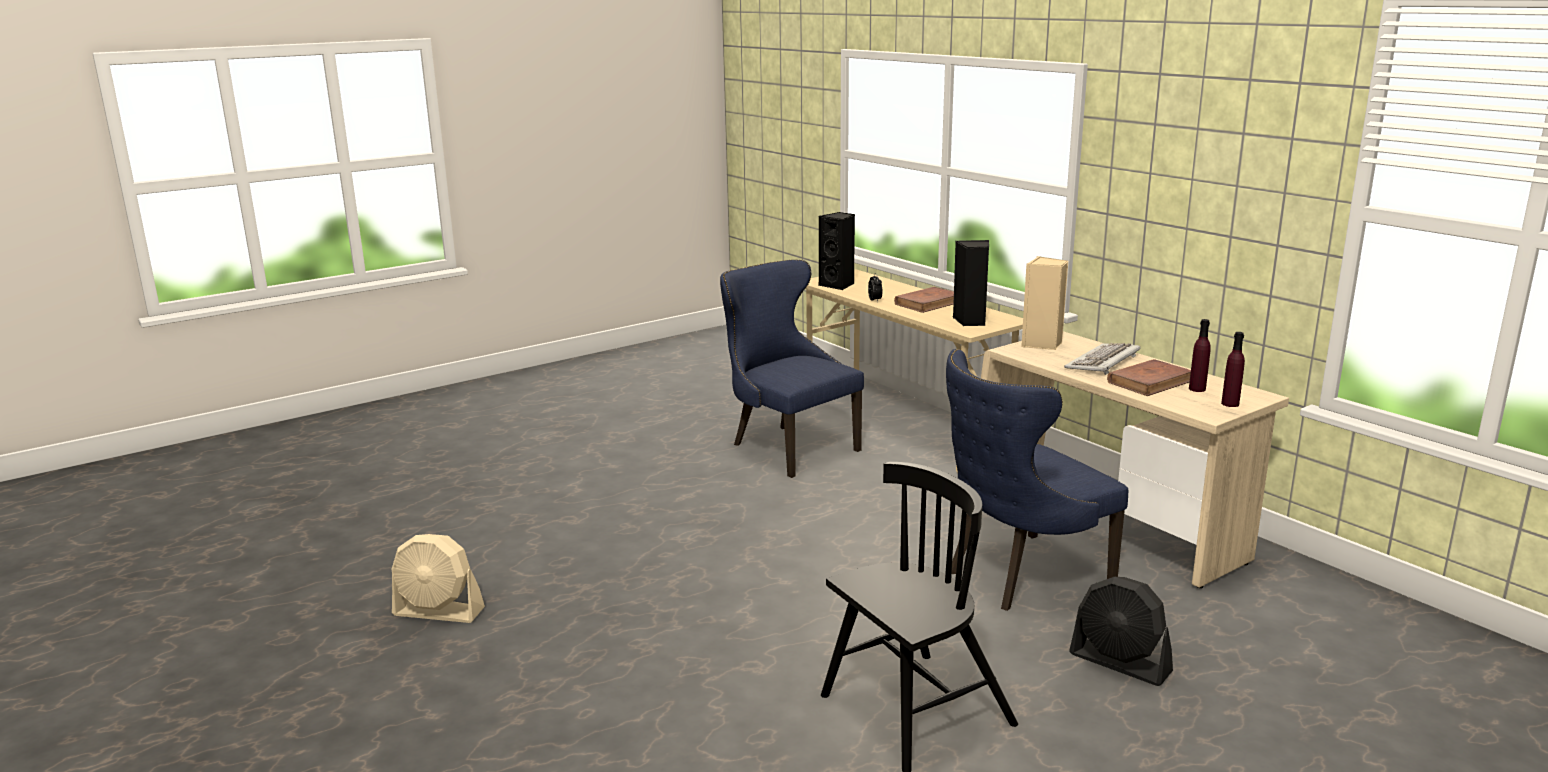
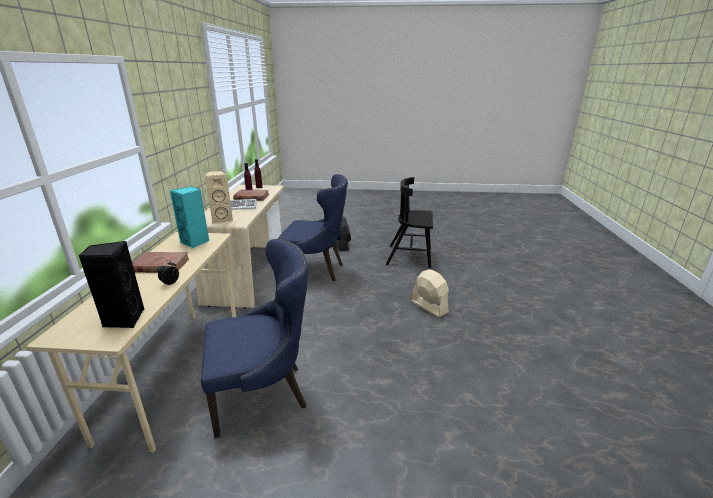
camera: 140 degrees left, 5 degrees up
beige fan [391,534,485,623] -> beige fan moved to [410,269,449,317]
blue chair [720,260,864,478] -> blue chair turned 105 degrees counterclockwise [201,239,308,438]
black speaker [953,240,989,326] -> turquoise speaker [170,186,209,248]

